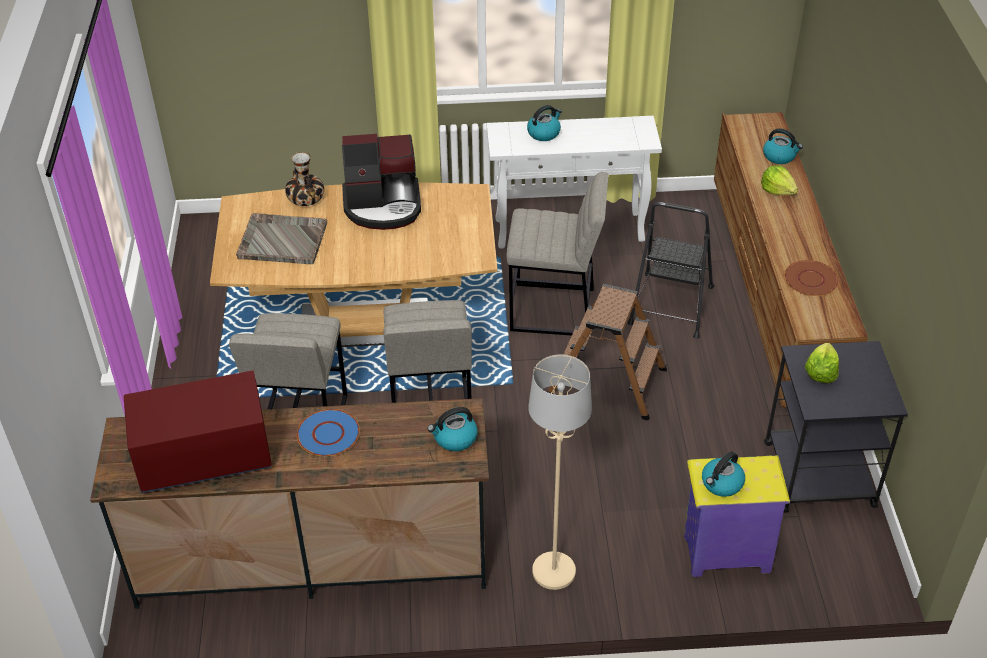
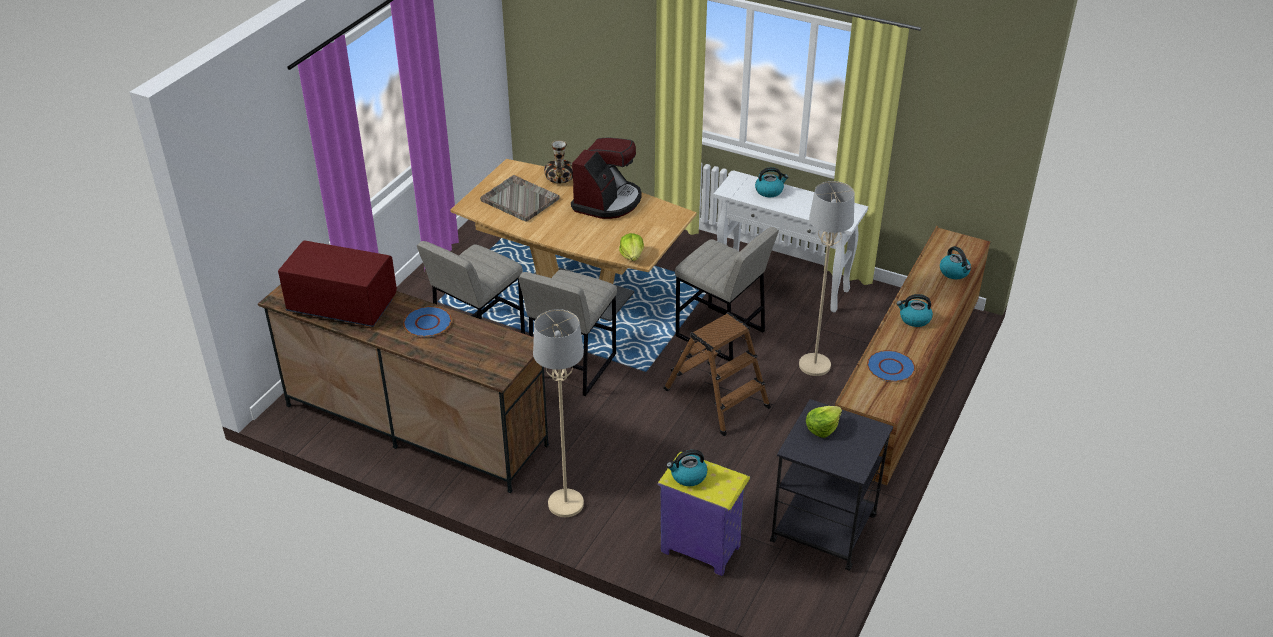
camera: 30 degrees right, 5 degrees down
coffee machine [342,134,421,230] -> coffee machine turned 90 degrees counterclockwise [571,137,642,219]
kettle [428,407,478,451] -> kettle moved to [897,294,933,327]
black step ladder [627,202,714,339] -> beige floor lamp [799,181,855,376]
lettuce [761,165,798,195] -> lettuce moved to [619,233,644,261]
brown plate [784,260,839,296] -> blue plate [867,350,915,382]

